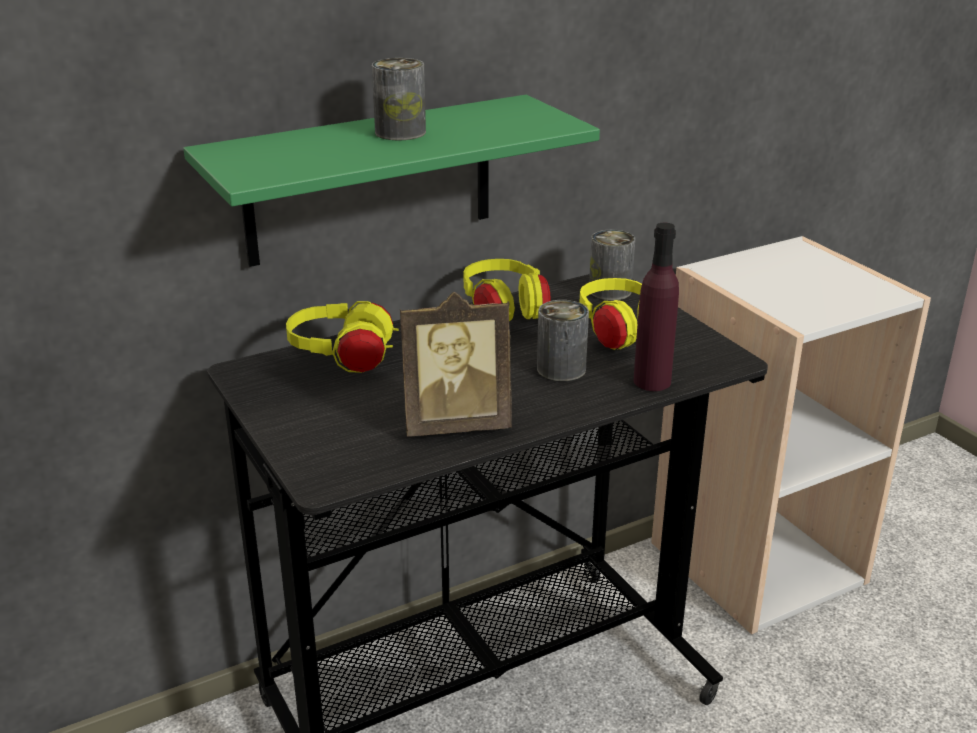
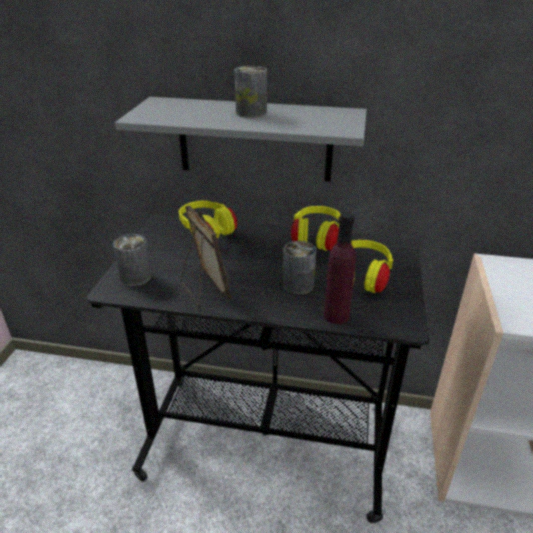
camera: 40 degrees right, 5 degrees up
green shelf [183,95,600,267] -> grey shelf [115,97,367,182]
picture frame [400,292,512,437] -> picture frame turned 150 degrees counterclockwise [181,205,231,306]
can [589,230,635,300] -> can moved to [113,234,152,286]

